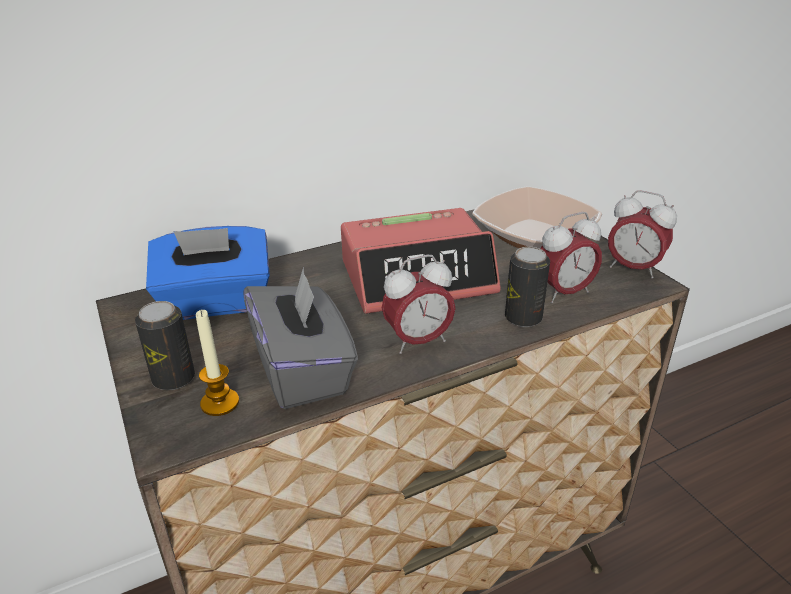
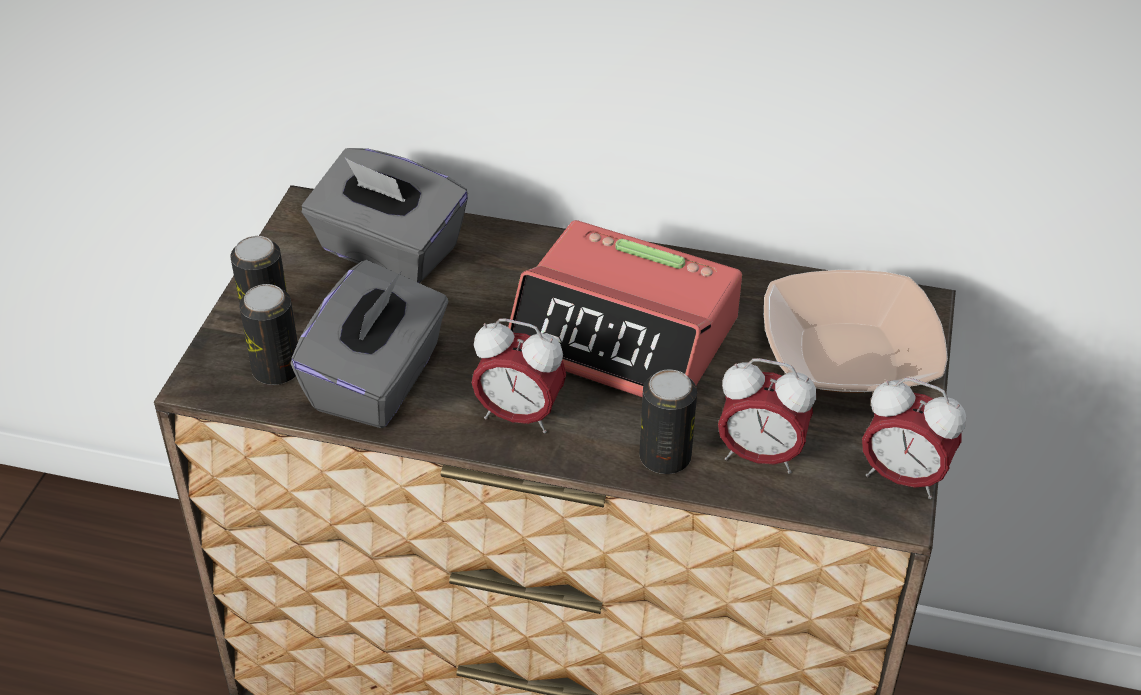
camera: 40 degrees right, 10 degrees up
blue tissue box [146,226,270,320] -> grey tissue box [302,148,468,283]
candle [196,310,239,416] -> can [239,284,298,385]
alarm clock [608,190,677,279] -> alarm clock turned 45 degrees counterclockwise [862,378,966,499]

